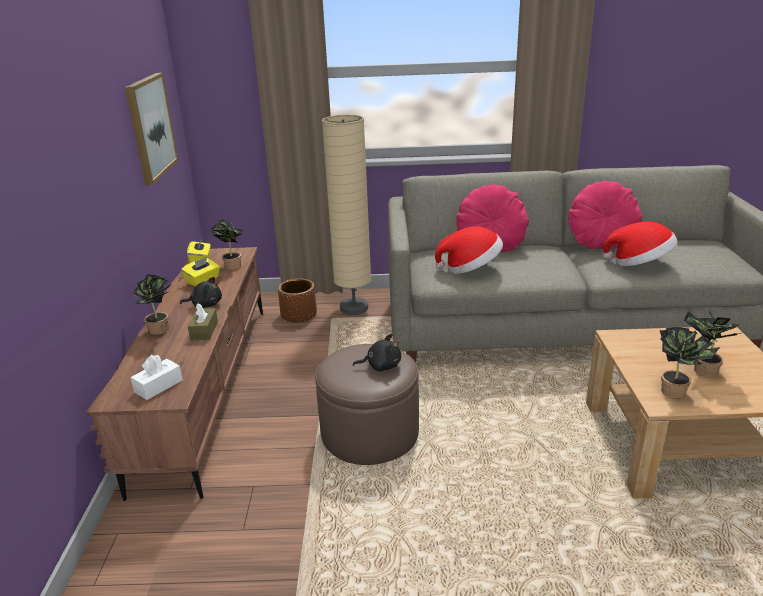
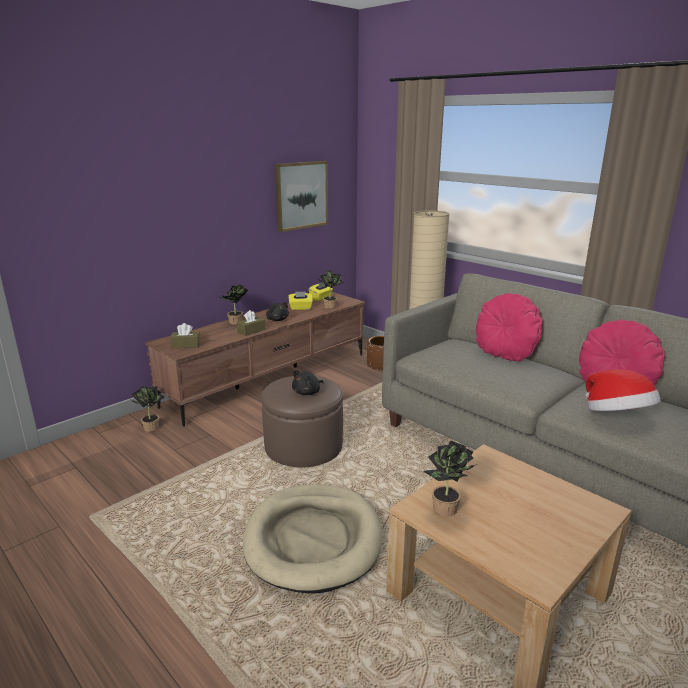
camera: 45 degrees right, 5 degrees down
white tissue box [131,355,183,400] -> brown tissue box [170,323,201,348]
black plush toy [353,334,401,371] -> black plush toy turned 90 degrees clockwise [292,370,324,395]
hat [435,226,503,274] -> none
potted plant [684,311,741,377] -> potted plant moved to [131,385,165,432]
none -> beige dog bed [243,485,382,594]

